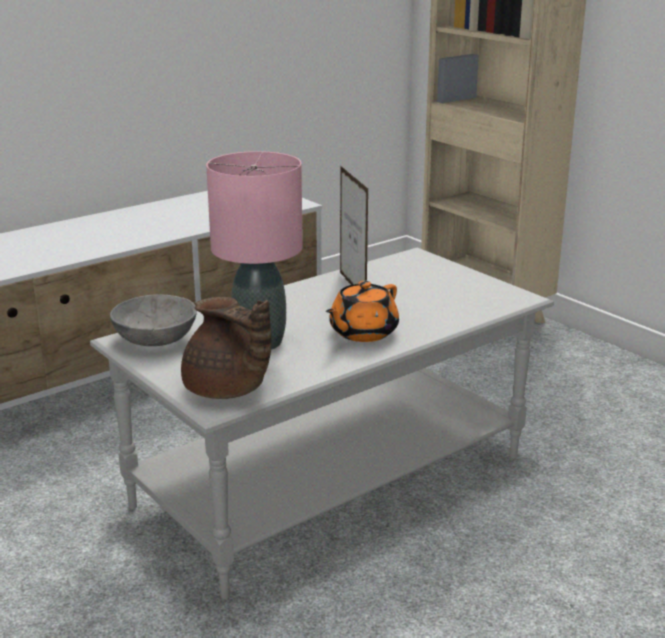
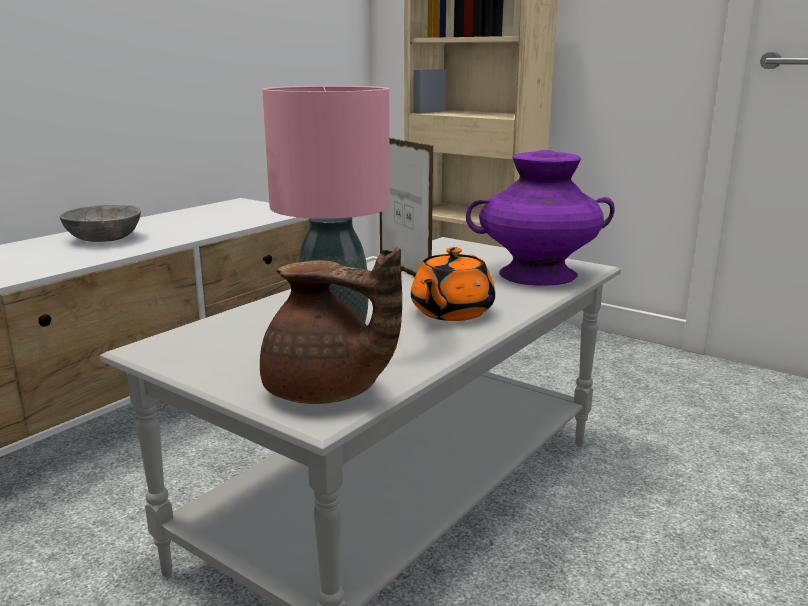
camera: 15 degrees left, 5 degrees down
grey bowl [110,294,197,346] -> grey bowl moved to [60,205,141,242]
none -> purple vase [466,150,615,286]

